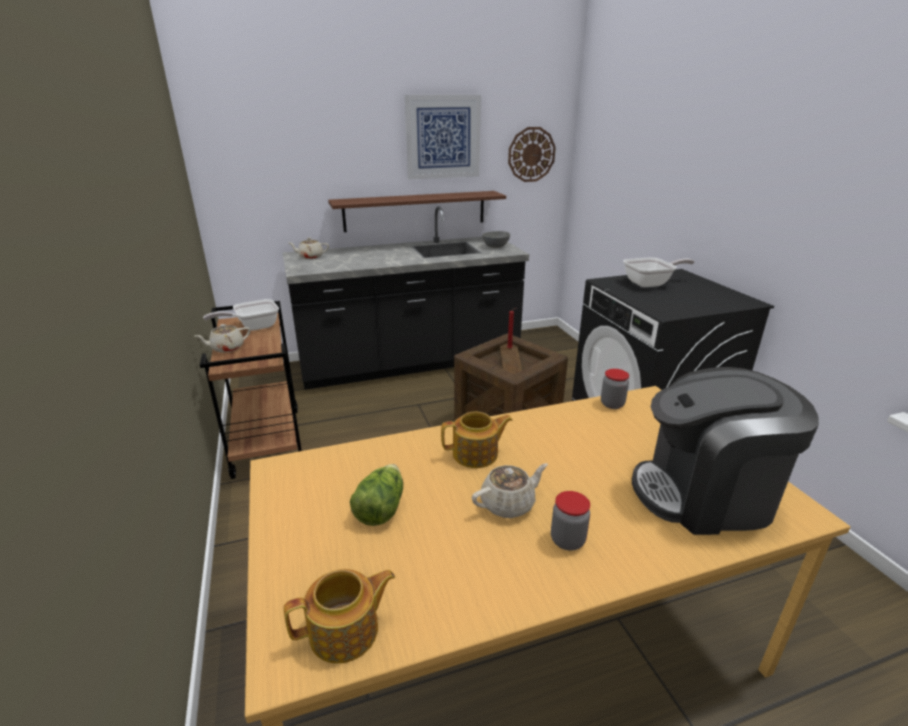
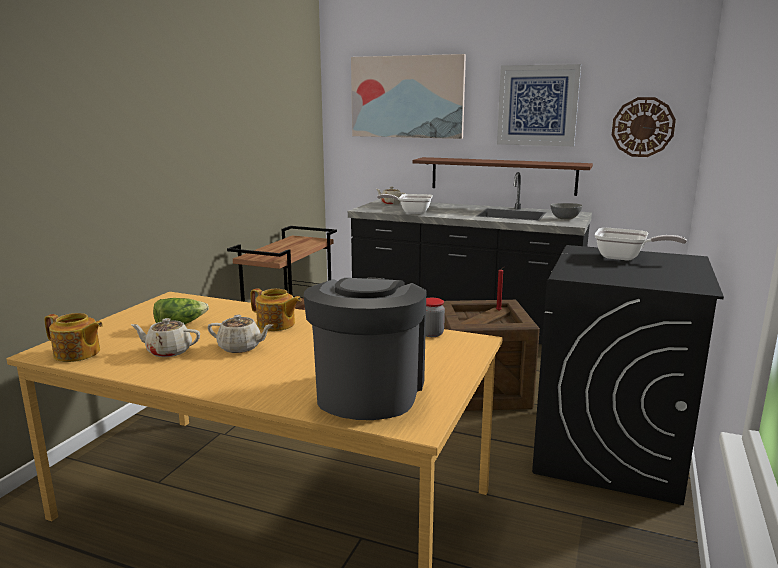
camera: 40 degrees right, 10 degrees down
beige teapot [195,324,250,353] -> beige teapot moved to [131,318,200,357]
frying pan [203,299,279,331] -> frying pan moved to [377,194,433,214]
jar [551,491,590,551] -> none
coffee machine [632,367,819,535] -> coffee machine turned 60 degrees clockwise [304,277,426,420]
none -> picture [351,54,466,139]

